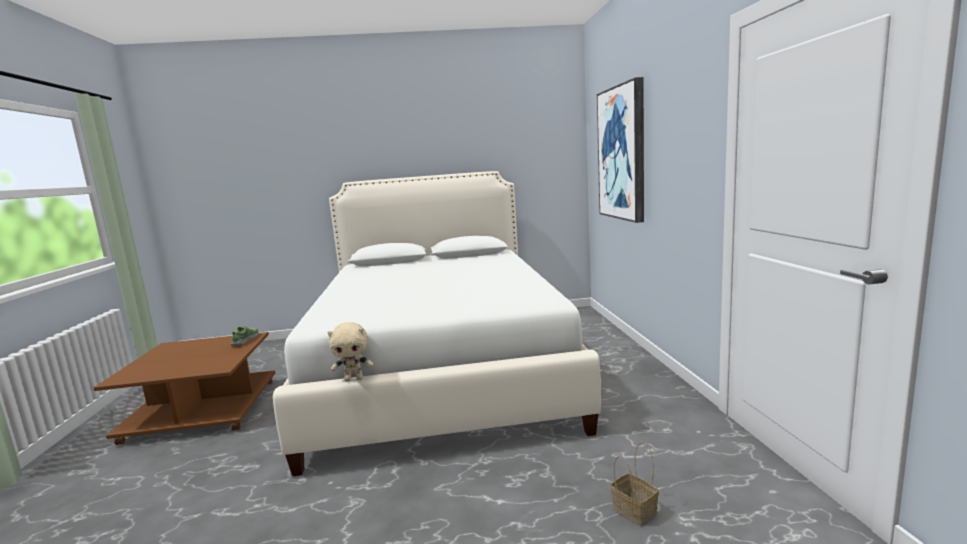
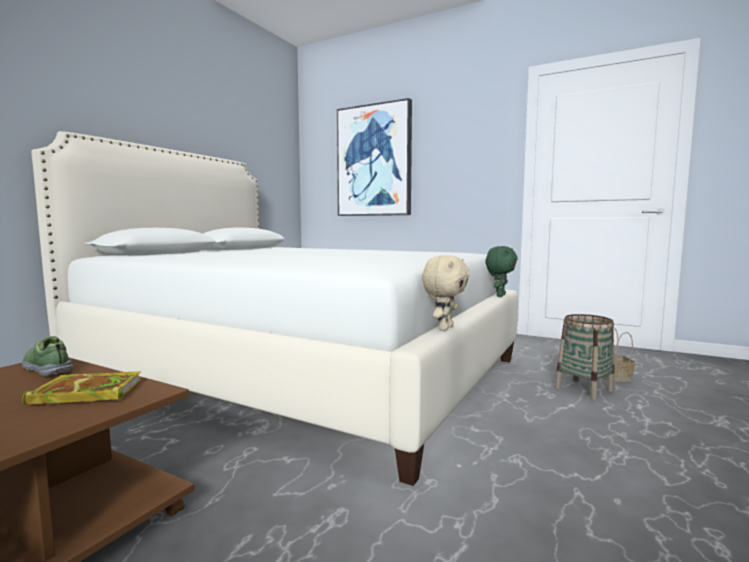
camera: 55 degrees left, 5 degrees down
none -> book [22,371,141,405]
none -> green plush toy [485,246,518,297]
none -> basket [555,314,614,400]

